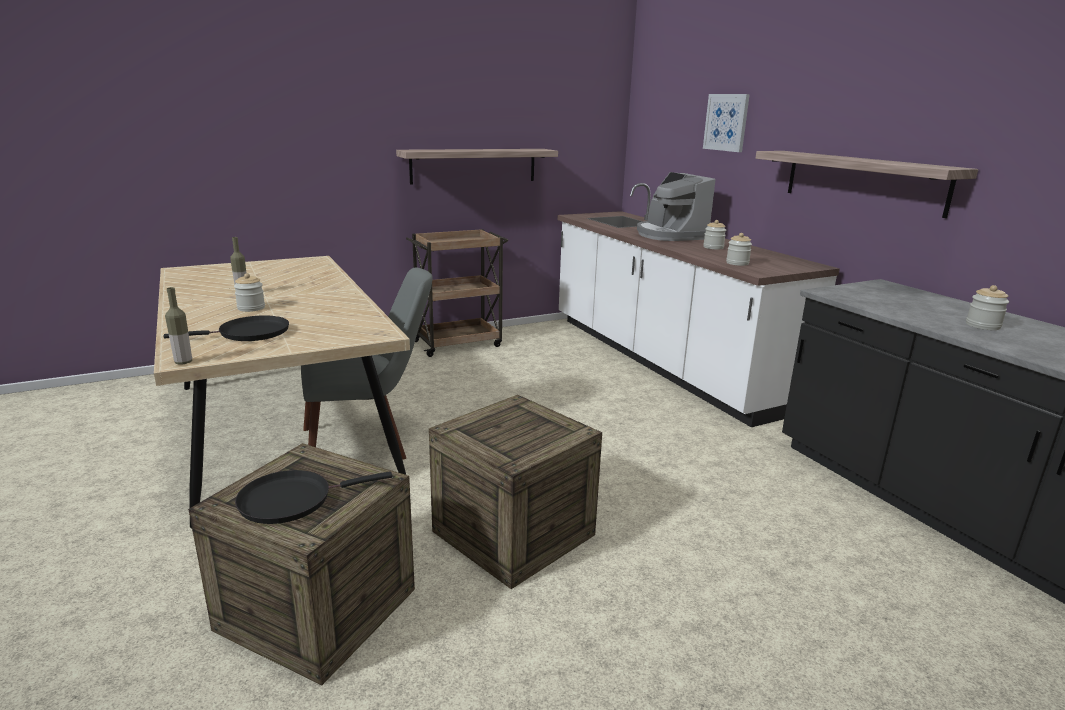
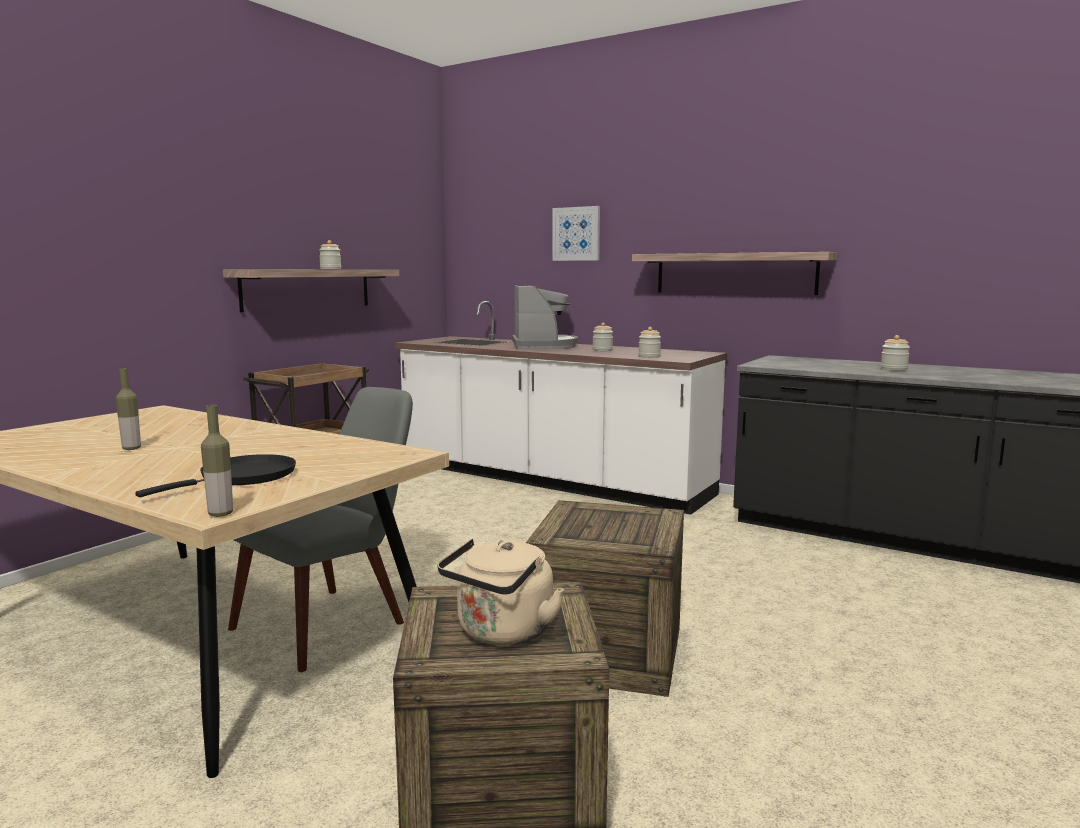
camera: 30 degrees left, 10 degrees down
jar [234,273,265,312] -> jar moved to [319,240,341,269]
black frying pan [235,470,393,524] -> beige kettle [438,539,565,645]
coffee machine [637,172,715,241] -> coffee machine turned 135 degrees counterclockwise [512,285,578,350]

